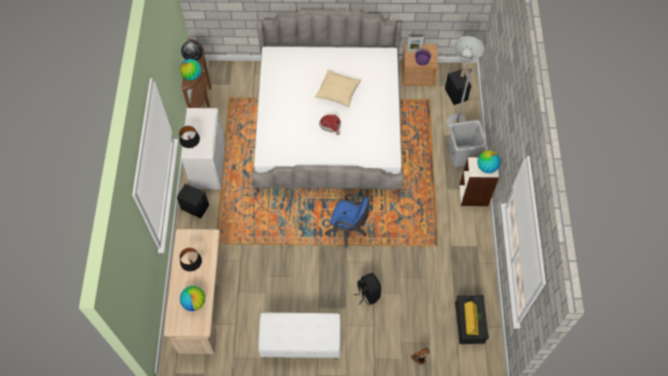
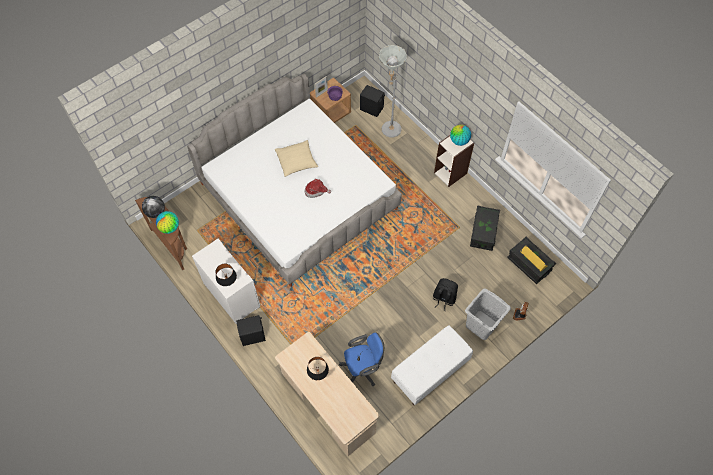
camera: 40 degrees left, 0 degrees up
globe [180,286,205,311] -> none
blue office chair [325,194,370,248] -> blue office chair moved to [339,332,384,386]
grey laundry basket [448,120,487,167] -> grey laundry basket moved to [465,288,511,340]
none -> black storage box [470,205,500,251]

